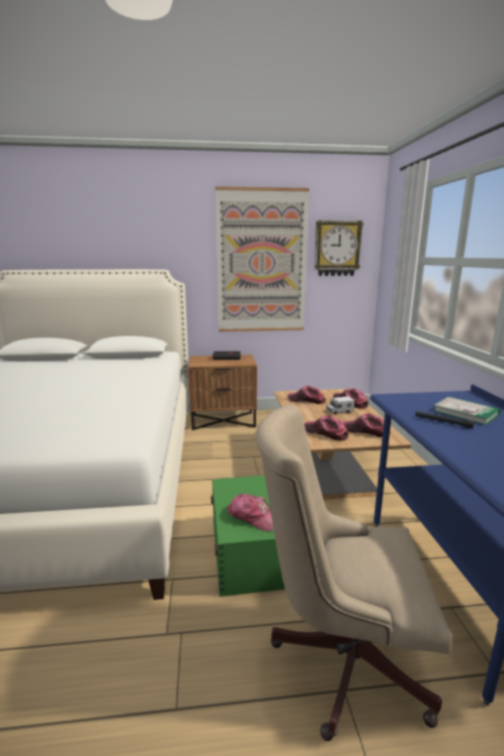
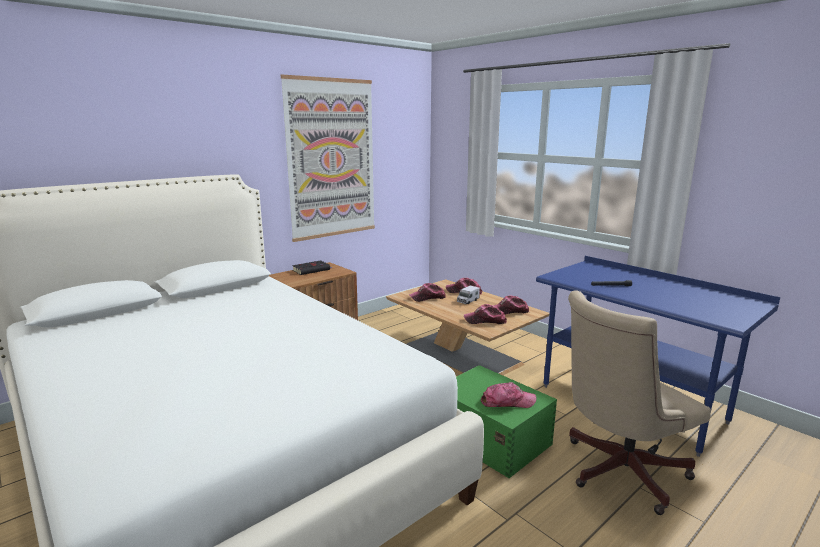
camera: 35 degrees left, 0 degrees up
wall clock [314,220,364,276] -> none
book [433,396,501,425] -> none

